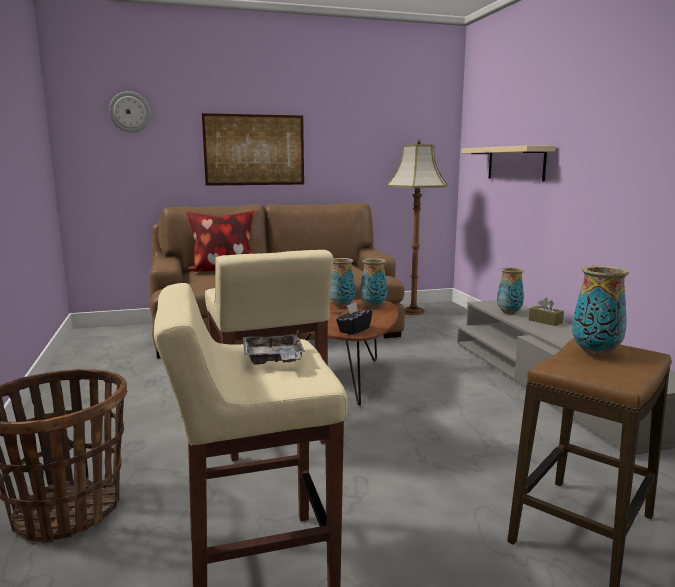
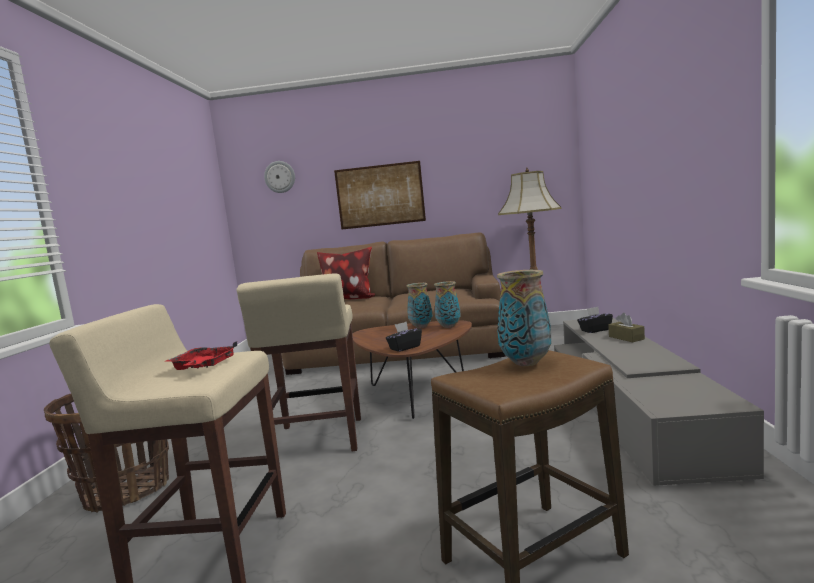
camera: 20 degrees right, 5 degrees down
grey tray [243,330,305,365] -> red tray [164,341,237,370]
beige shelf [461,145,556,181] -> none
vase [497,267,524,314] -> black tissue box [577,307,613,333]

